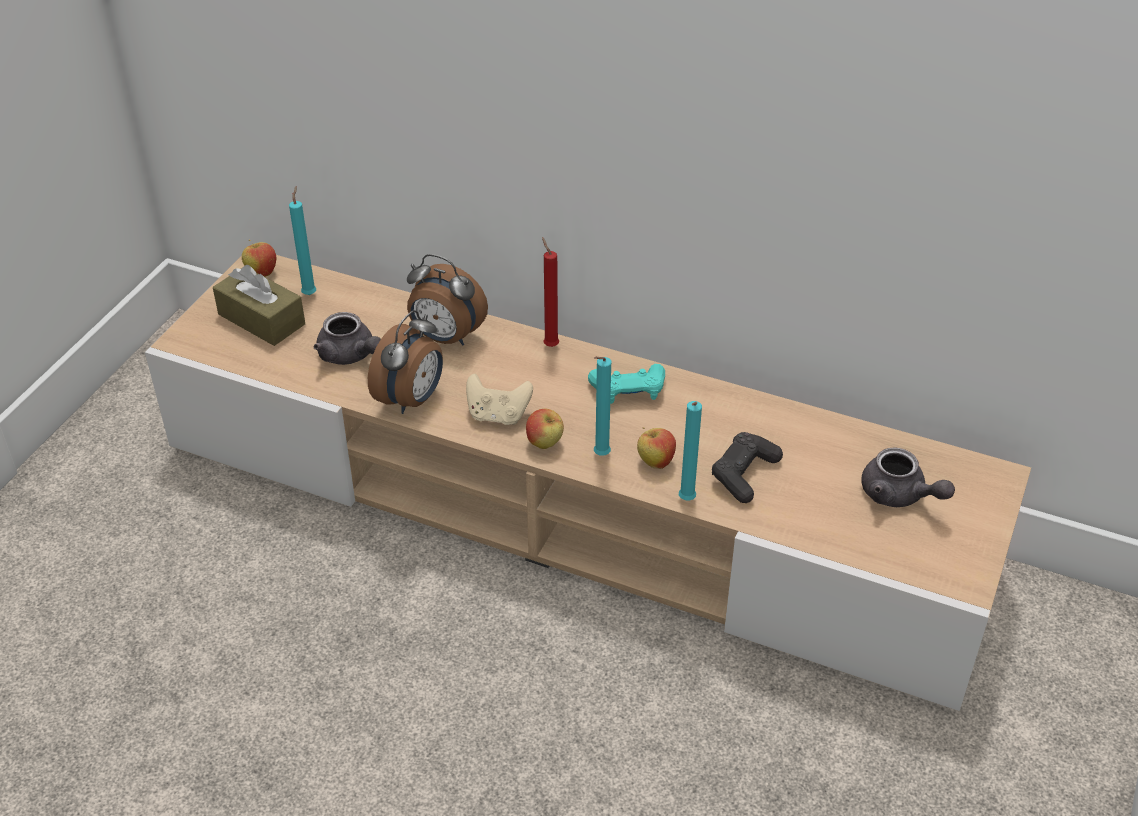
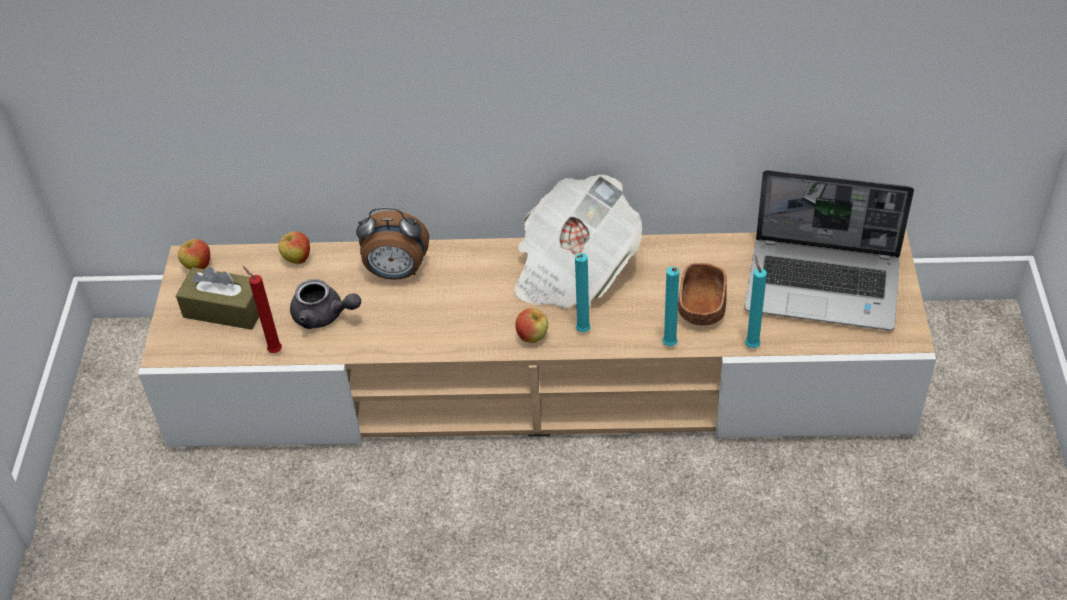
camera: 20 degrees left, 5 degrees up
turquoise candle [289,186,316,295] -> turquoise candle moved to [745,255,767,348]
alarm clock [368,310,443,414] -> none
beige game controller [466,374,533,425] -> none
red candle [542,237,559,347] -> red candle moved to [242,266,282,353]
turquoise game controller [588,364,665,404] -> newspaper [514,175,642,309]
apple [637,427,676,469] -> apple moved to [278,232,310,264]
black game controller [712,432,783,503] -> brown bowl [678,263,727,326]
grey teapot [861,447,955,507] -> laptop [744,170,914,331]

